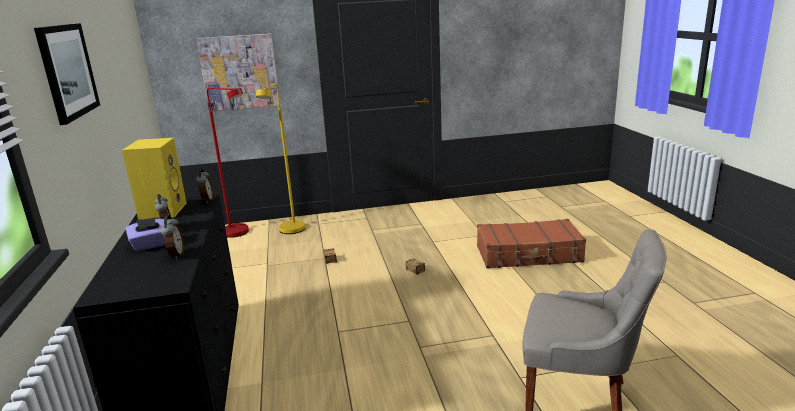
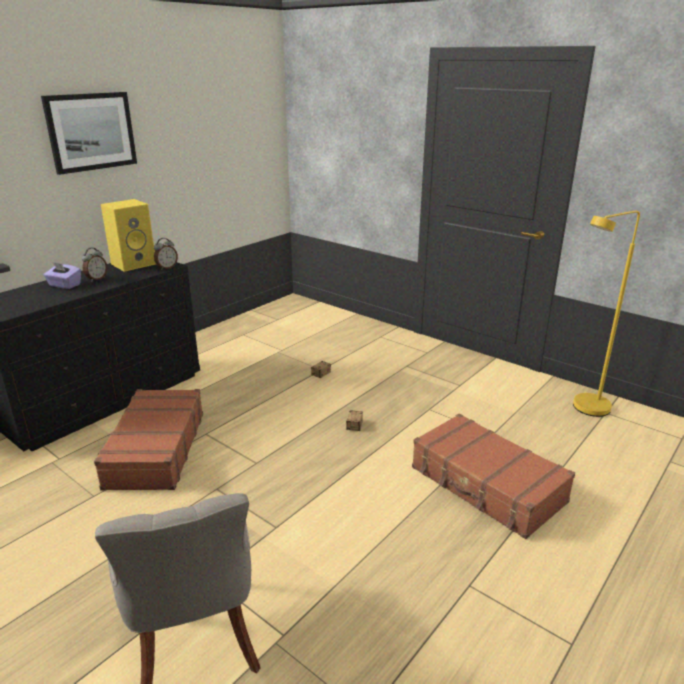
camera: 50 degrees right, 5 degrees up
alarm clock [160,215,184,259] -> none
picture [196,34,280,111] -> none
red floor lamp [207,87,249,238] -> none
yellow floor lamp [256,84,305,234] -> yellow floor lamp moved to [573,211,640,417]
none -> brown suitcase [94,389,203,490]

